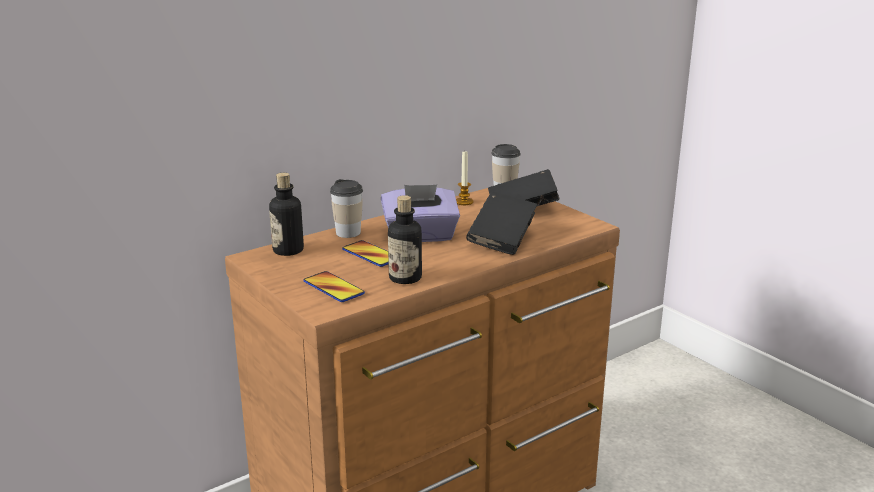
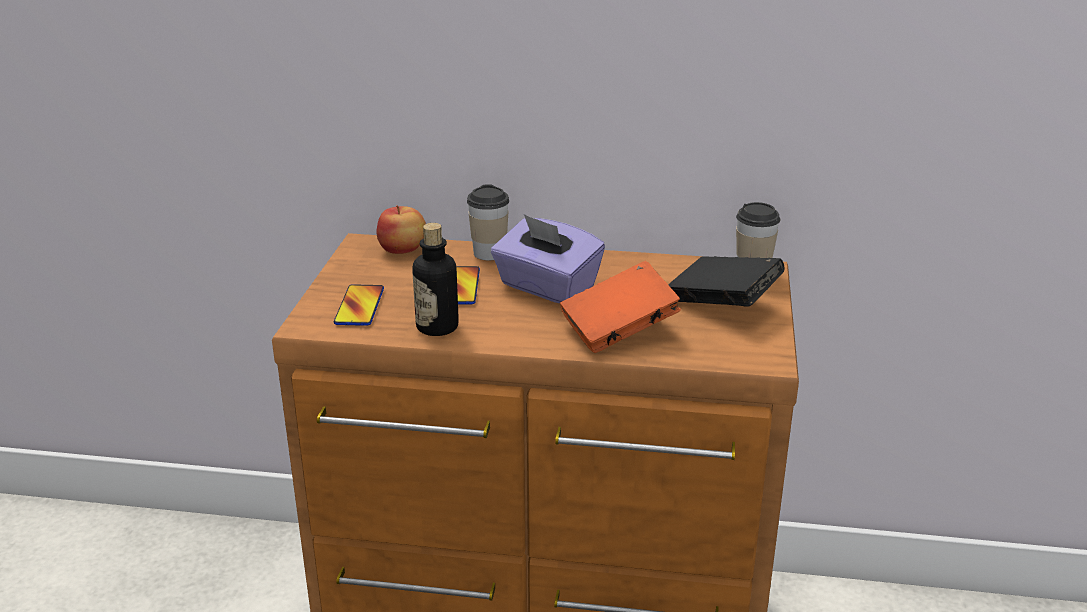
camera: 45 degrees right, 5 degrees up
bottle [269,173,304,256] -> apple [377,205,426,254]
candle [456,152,473,205] -> none
black book [466,191,537,255] -> orange book [560,261,681,353]

